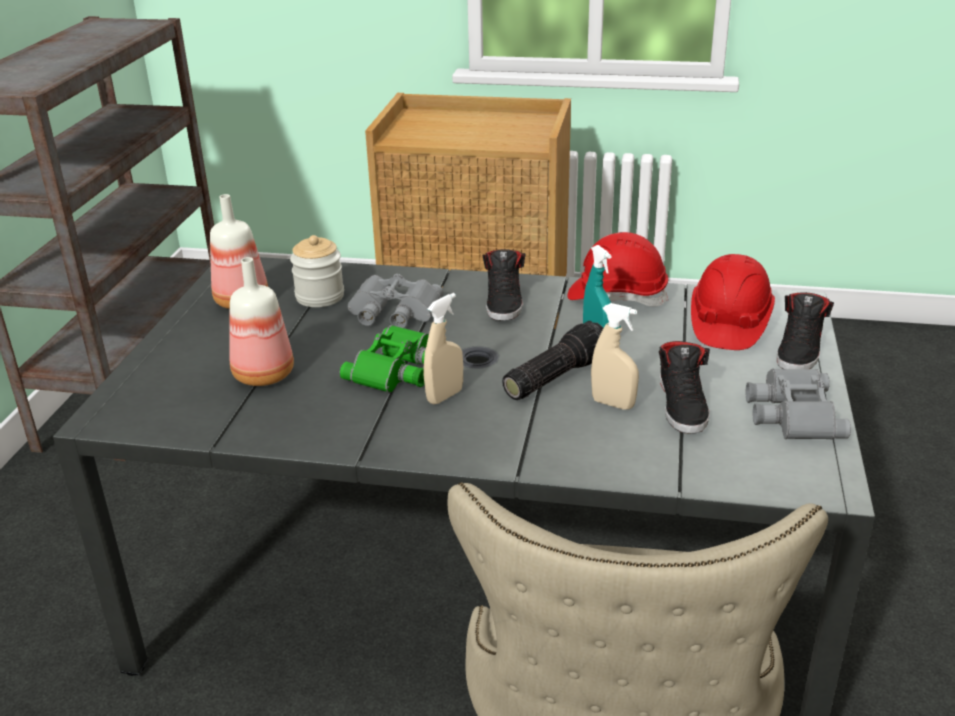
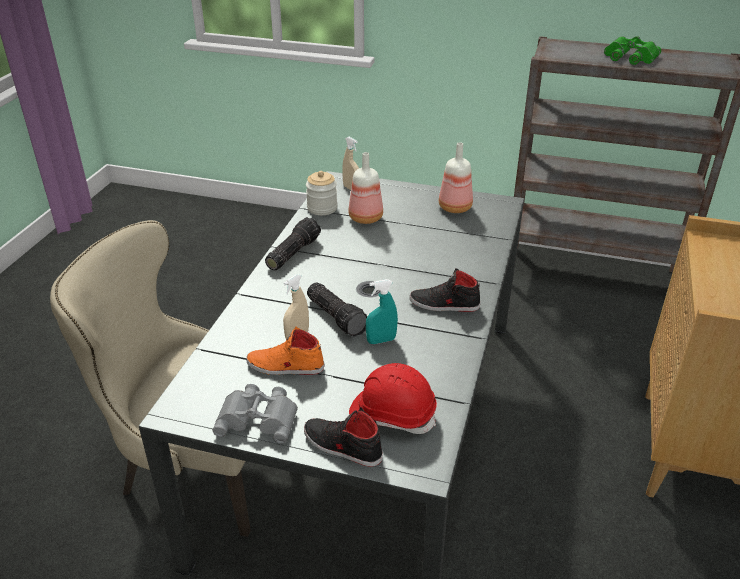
camera: 95 degrees right, 5 degrees up
jar [290,235,344,307] -> jar moved to [306,171,337,215]
green binoculars [340,325,429,393] -> green binoculars moved to [604,36,661,65]
grey binoculars [348,274,443,328] -> none
beige spray bottle [424,293,463,404] -> beige spray bottle moved to [342,137,359,190]
red hard hat [567,232,668,307] -> none
black shoe [659,341,710,434] -> orange shoe [247,327,325,375]
none -> flashlight [265,217,321,270]

